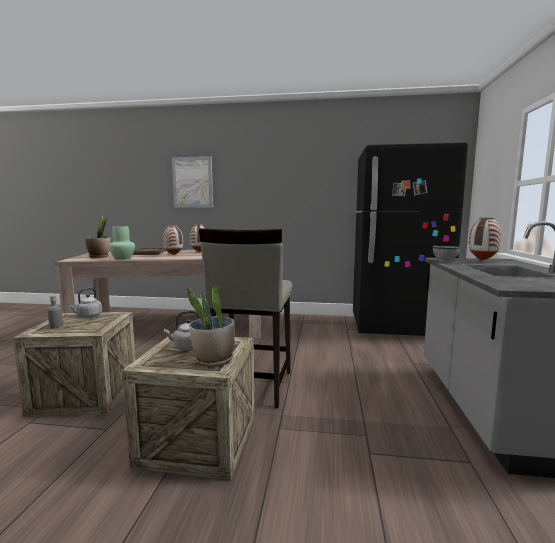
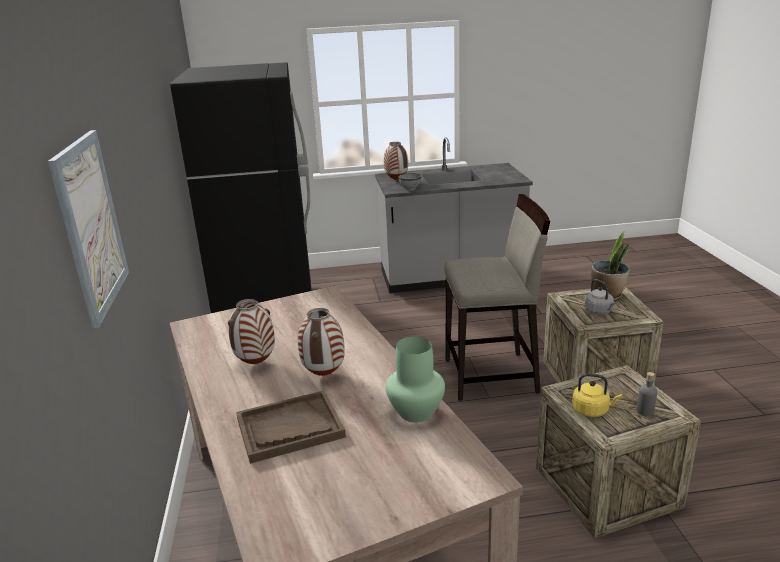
camera: 105 degrees left, 15 degrees up
grey kettle [68,288,102,318] -> yellow kettle [572,373,622,417]
potted plant [85,215,111,258] -> none

